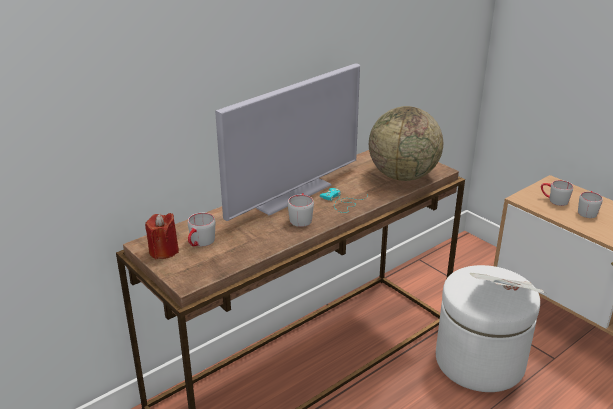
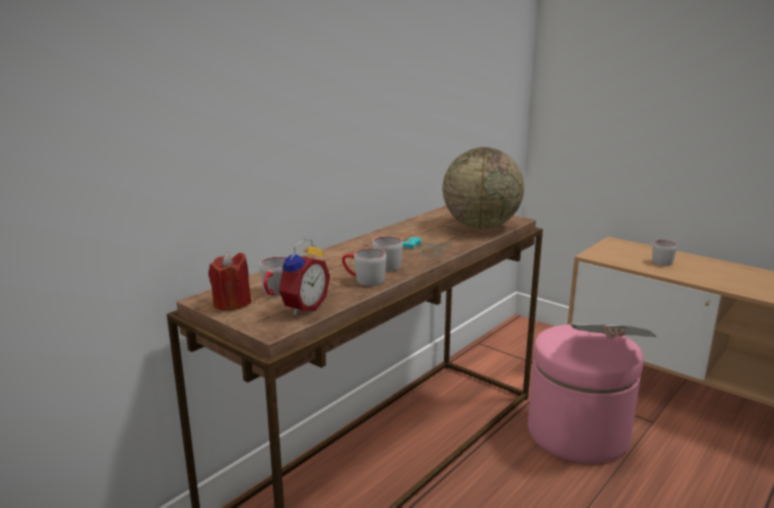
camera: 10 degrees left, 10 degrees down
television [215,63,360,221] -> none
white ottoman [436,265,540,392] -> pink ottoman [528,324,644,464]
grey mug [541,180,573,206] -> grey mug moved to [342,248,387,286]
none -> alarm clock [279,239,330,315]

